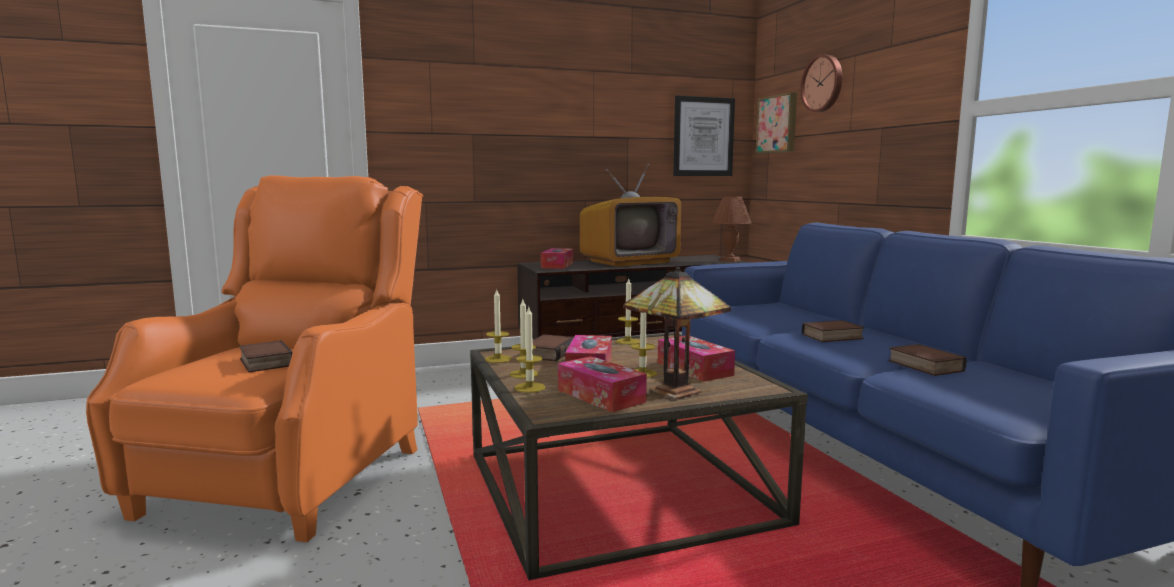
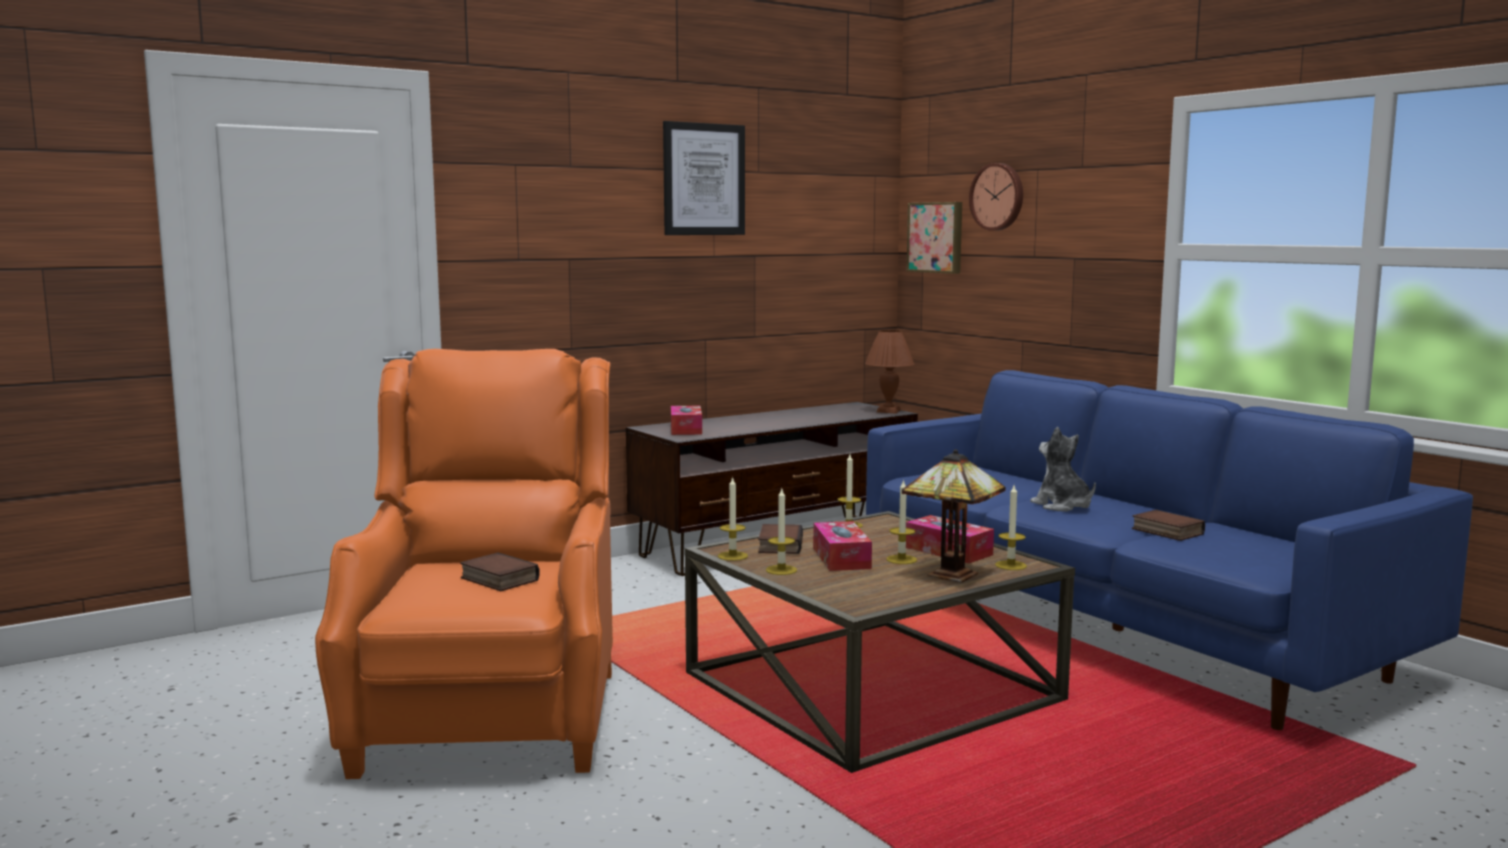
camera: 15 degrees left, 0 degrees up
candle [515,307,545,393] -> candle moved to [995,485,1027,570]
tissue box [558,356,647,412] -> none
television [580,164,682,267] -> none
picture [673,95,735,176] -> picture moved to [663,121,745,235]
book [802,320,864,342] -> plush toy [1030,427,1096,512]

